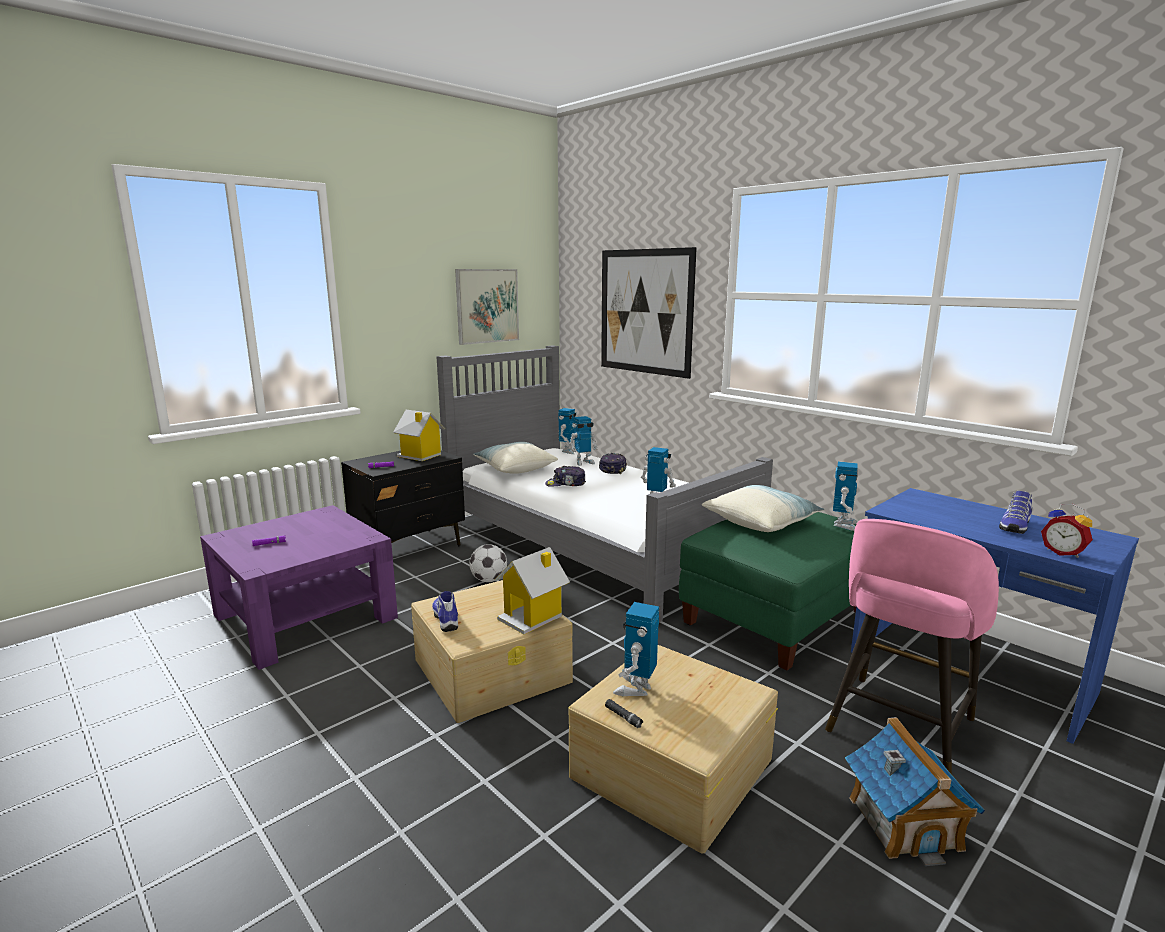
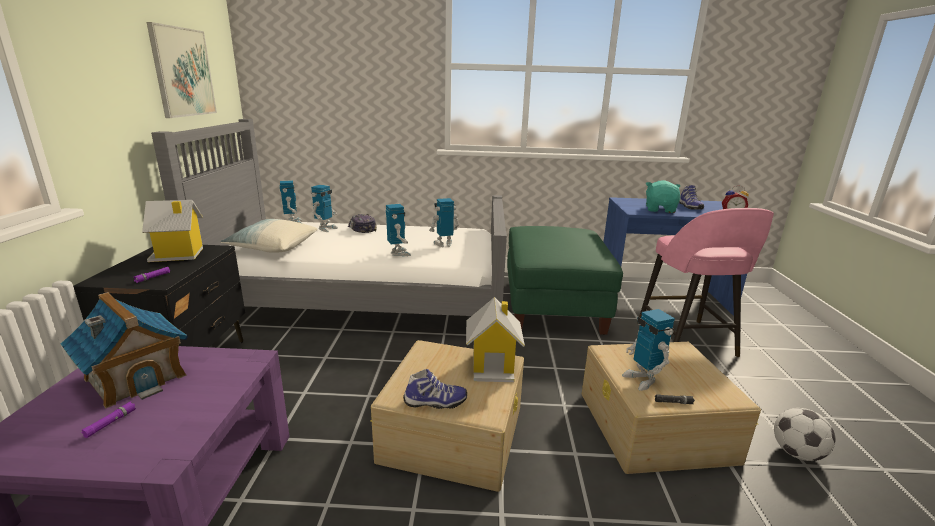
camera: 45 degrees left, 5 degrees up
shoe [432,591,458,632] -> shoe turned 150 degrees clockwise [403,369,467,409]
football [469,544,507,582] -> football moved to [774,408,836,461]
cap [545,466,586,487] -> none
picture [601,247,697,379] -> none
pillow [702,485,824,532] -> none
toy robot [833,462,858,531] -> toy robot moved to [386,204,411,256]
toy house [845,717,985,866] -> toy house moved to [61,292,188,408]
none -> turquoise plush toy [646,180,680,213]

